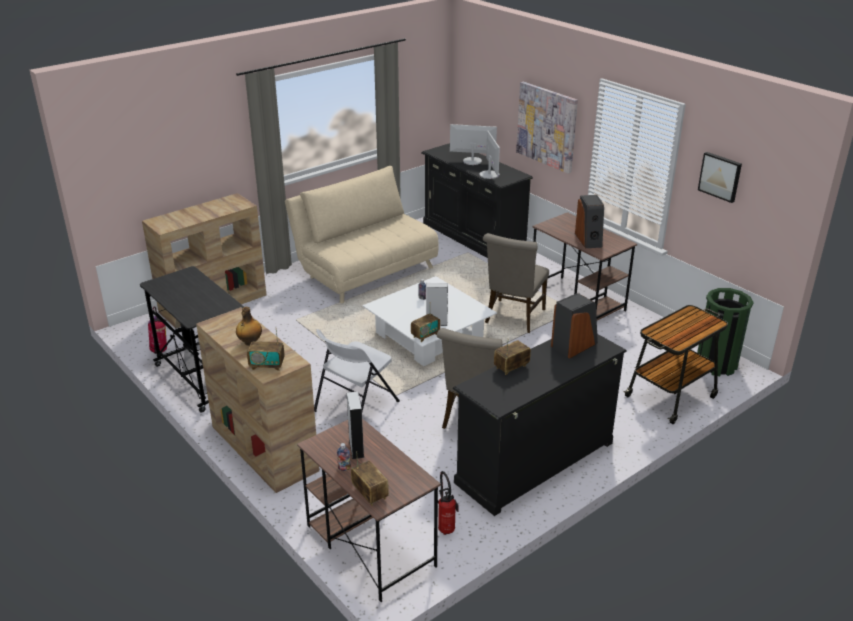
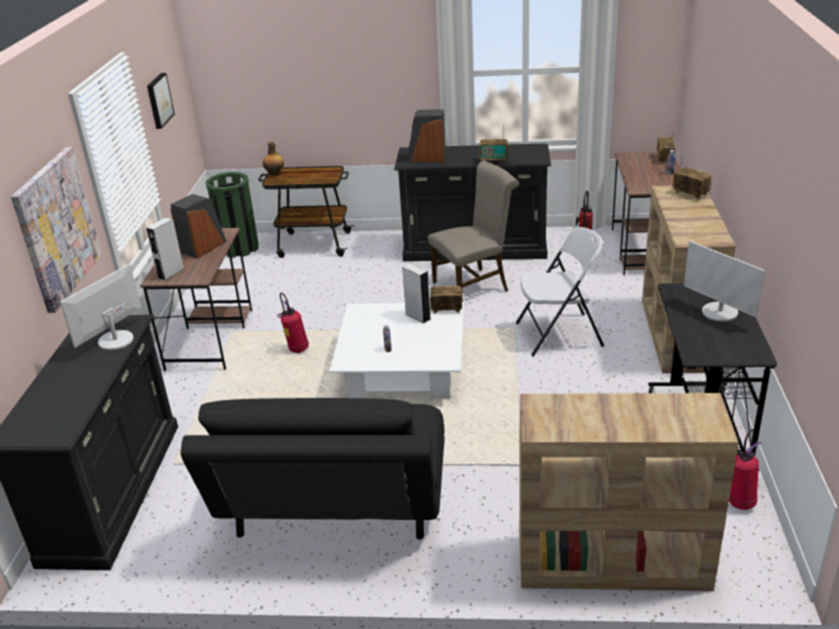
camera: 135 degrees left, 0 degrees up
bottle [236,307,262,346] -> bottle moved to [263,141,284,176]
beige sofa [285,166,439,303] -> black sofa [181,398,445,540]
grey speaker [347,391,364,459] -> grey speaker moved to [146,217,184,281]
monitor [450,124,497,165] -> monitor moved to [684,241,765,321]
beige chair [483,233,549,333] -> fire extinguisher [277,293,309,353]

